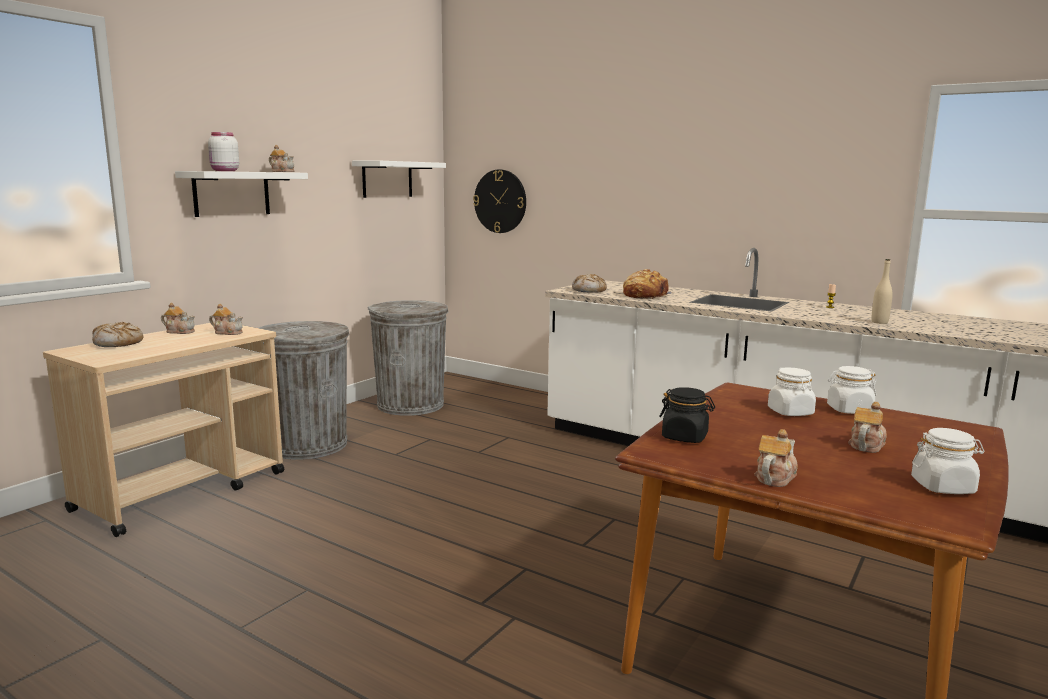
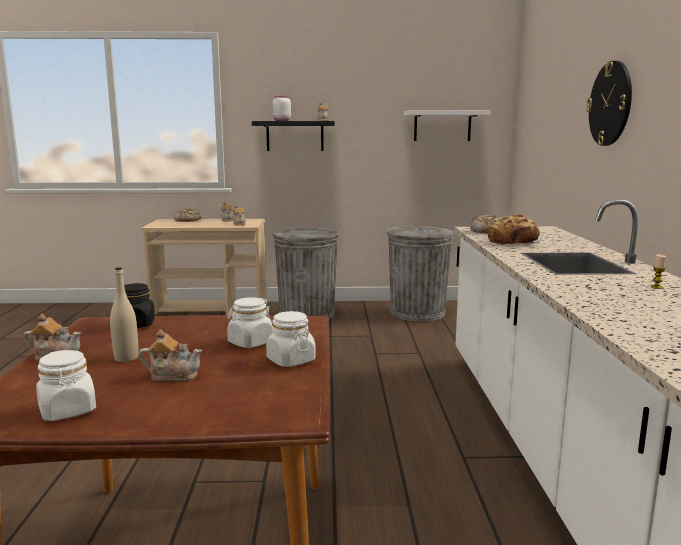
camera: 55 degrees right, 0 degrees up
white shelf [175,171,308,217] -> black shelf [252,121,335,151]
wall clock [473,169,526,233] -> wall clock moved to [586,61,632,146]
beige bottle [871,259,893,324] -> beige bottle moved to [110,267,139,362]

